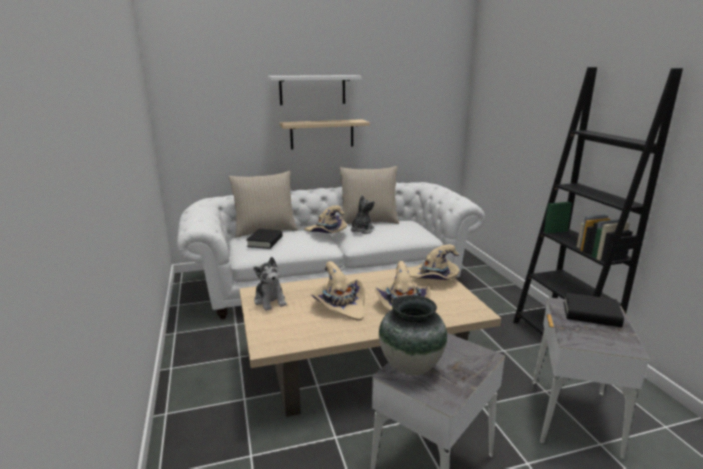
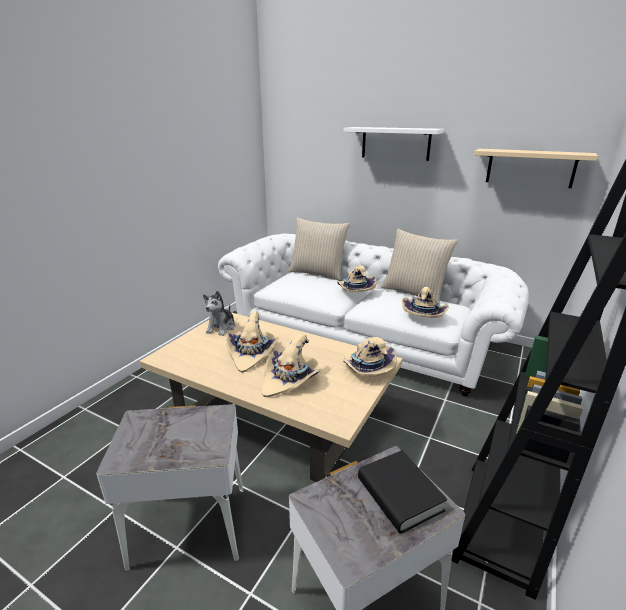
camera: 45 degrees right, 5 degrees up
black book [246,229,283,249] -> none
beige shelf [280,119,370,149] -> beige shelf moved to [474,149,598,188]
plush toy [351,195,375,234] -> none
vase [379,295,447,375] -> none
none -> beige hat [401,287,449,318]

